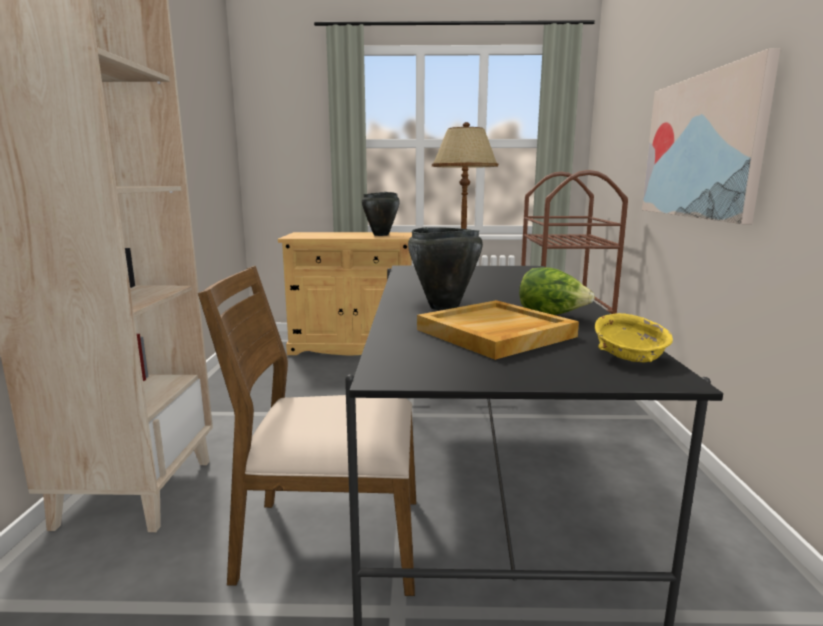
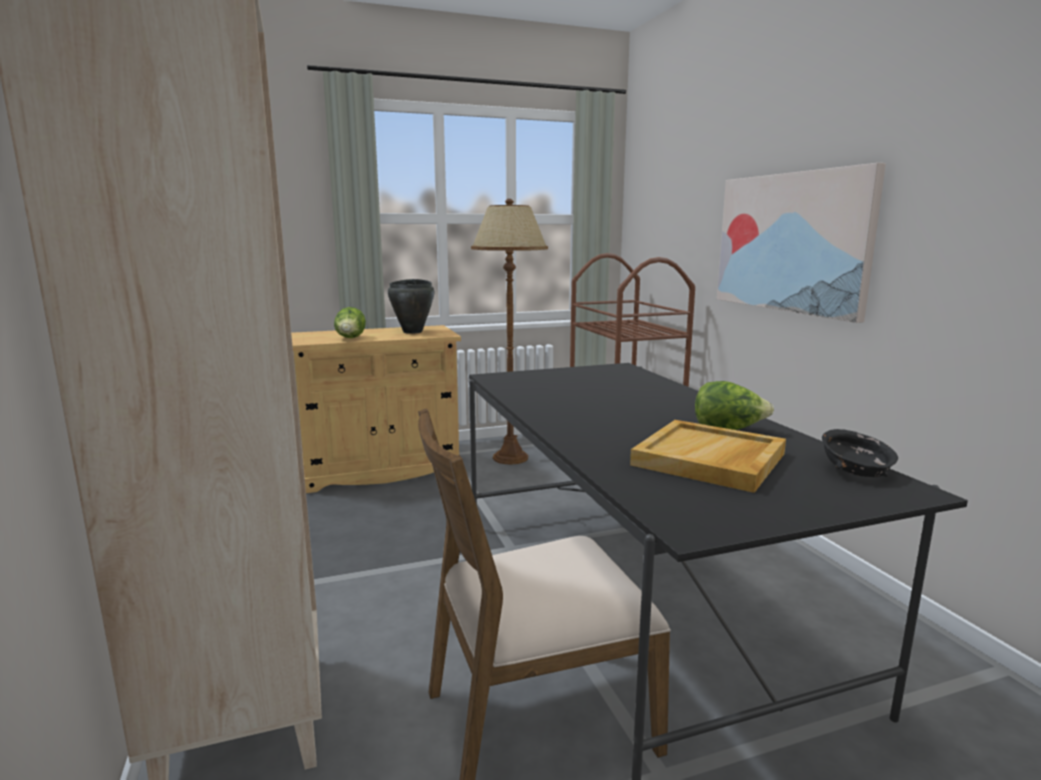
camera: 20 degrees left, 0 degrees up
black cooking pot [408,227,483,310] -> none
yellow bowl [595,313,673,362] -> black bowl [822,429,898,477]
none -> lettuce [334,307,366,338]

